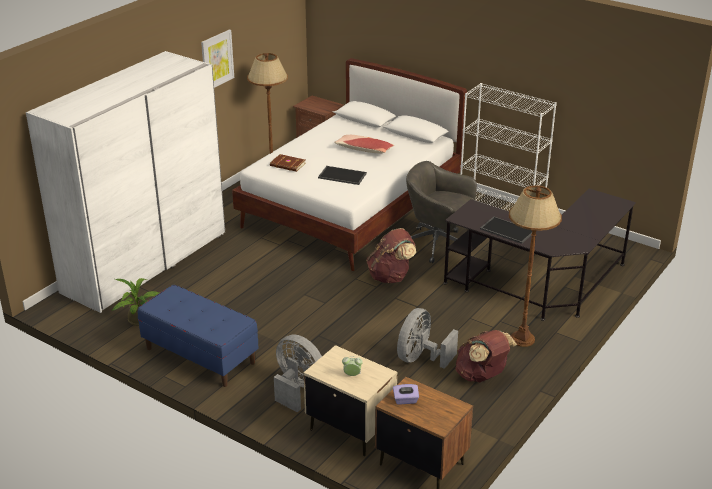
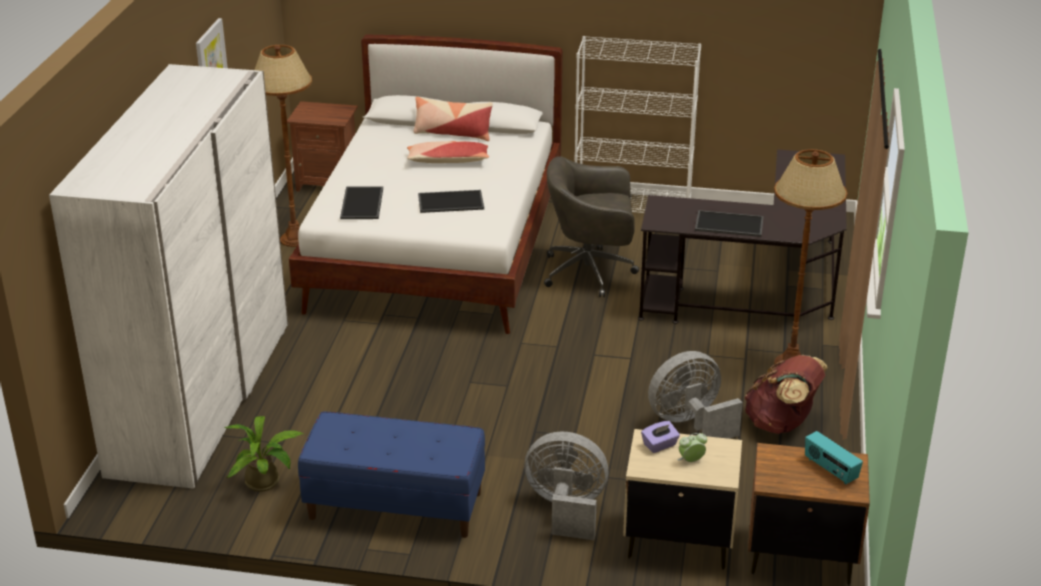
camera: 25 degrees left, 0 degrees up
brown book [270,154,306,172] -> tray [340,186,383,219]
brown backpack [367,228,416,283] -> none
purple tissue box [393,384,419,404] -> purple tissue box moved to [641,421,680,453]
grey fan [397,308,458,369] -> grey fan turned 60 degrees clockwise [648,351,743,439]
none -> pillow [413,97,493,141]
none -> radio [805,431,863,485]

